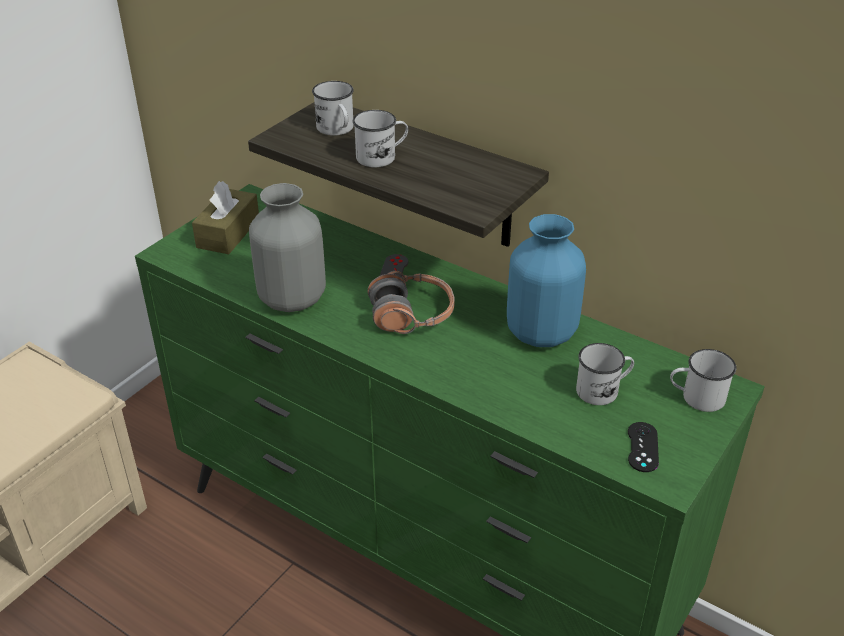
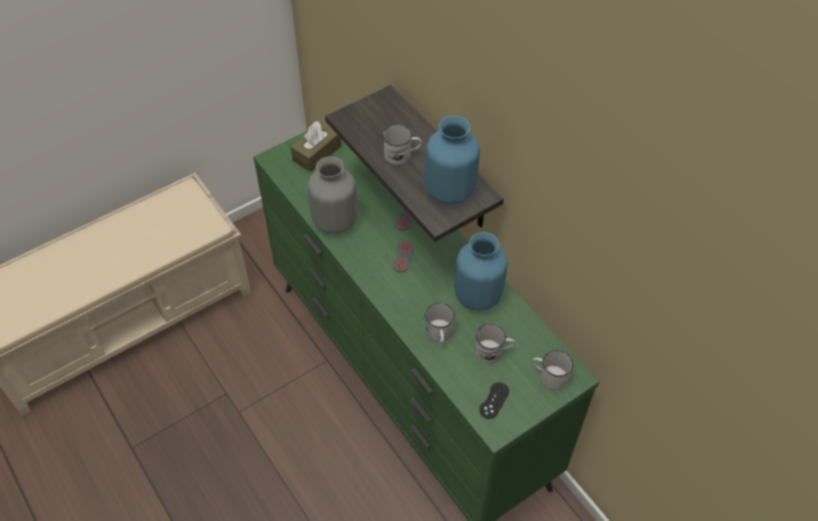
camera: 20 degrees right, 15 degrees up
white mug [312,81,354,135] -> white mug moved to [425,303,455,344]
headphones [367,271,455,334] -> grey game controller [393,241,414,272]
none -> blue vase [425,116,480,205]

